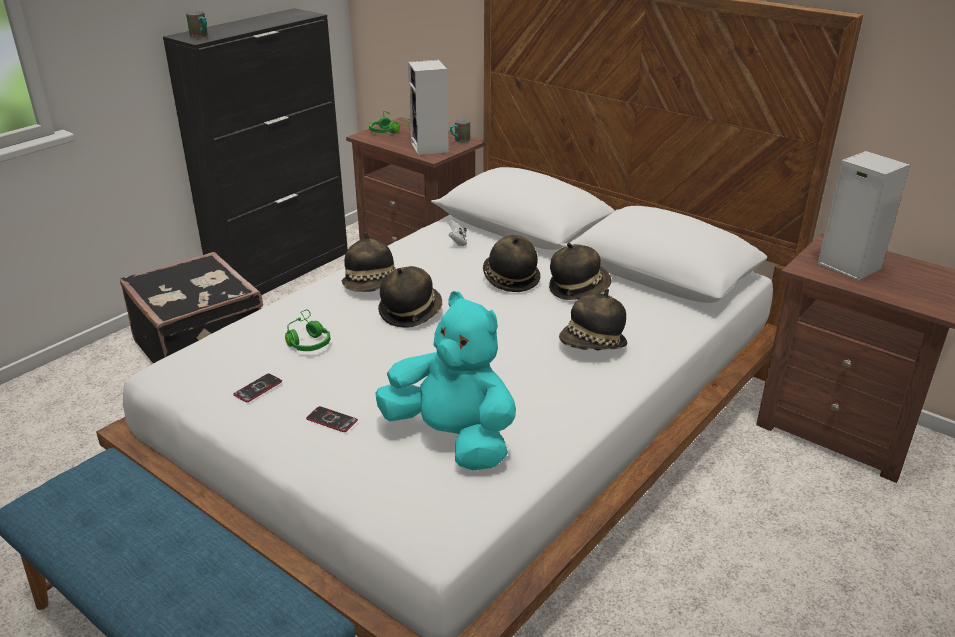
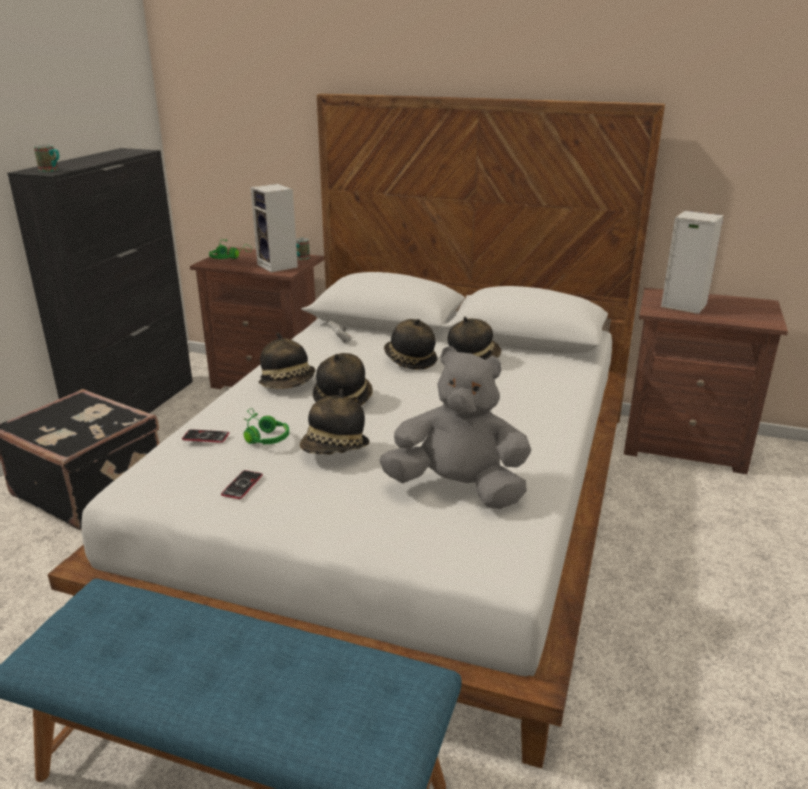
camera: 20 degrees left, 5 degrees down
phone [306,406,358,432] -> phone moved to [182,429,229,443]
turquoise plush toy [376,291,516,470] -> grey plush toy [379,346,531,509]
hat [559,289,627,350] -> hat moved to [300,389,370,455]

